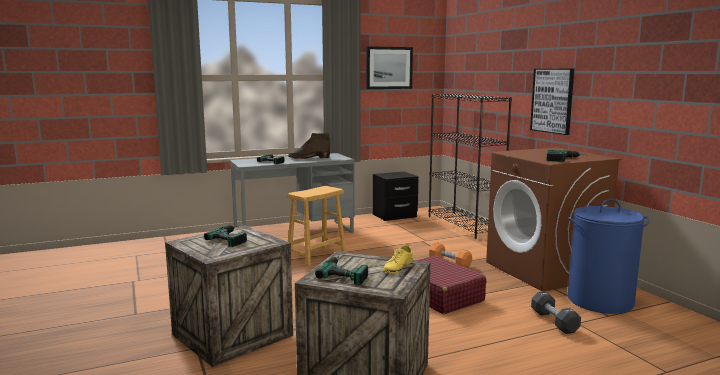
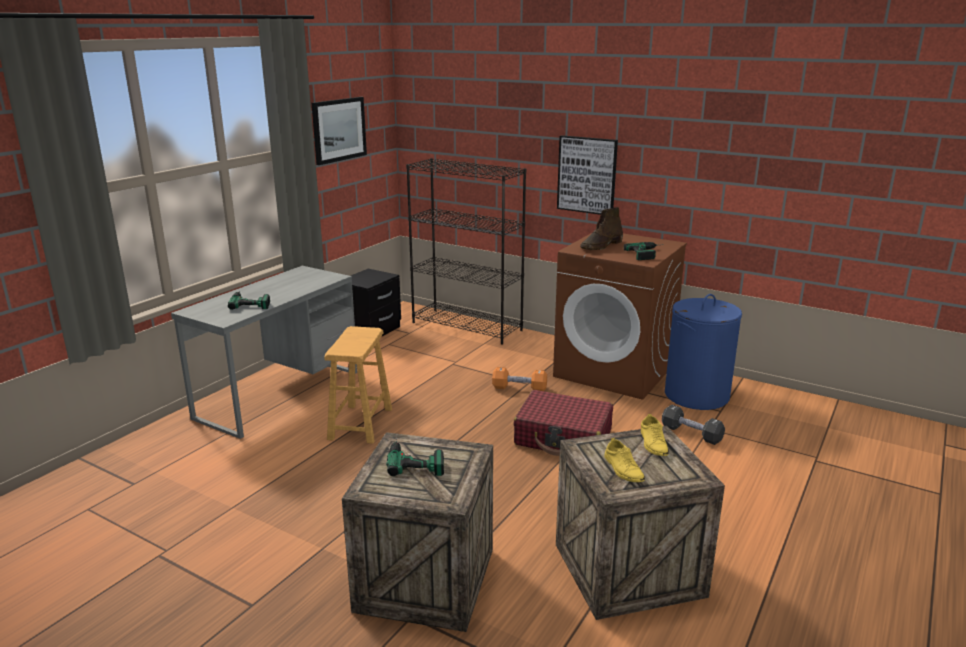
camera: 35 degrees left, 10 degrees up
brown boot [288,133,330,159] -> brown boot moved to [580,207,623,250]
power drill [315,256,368,285] -> yellow shoe [604,438,645,482]

